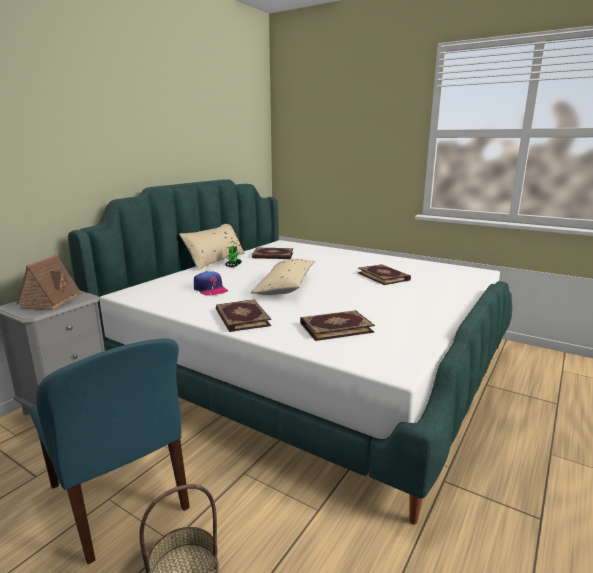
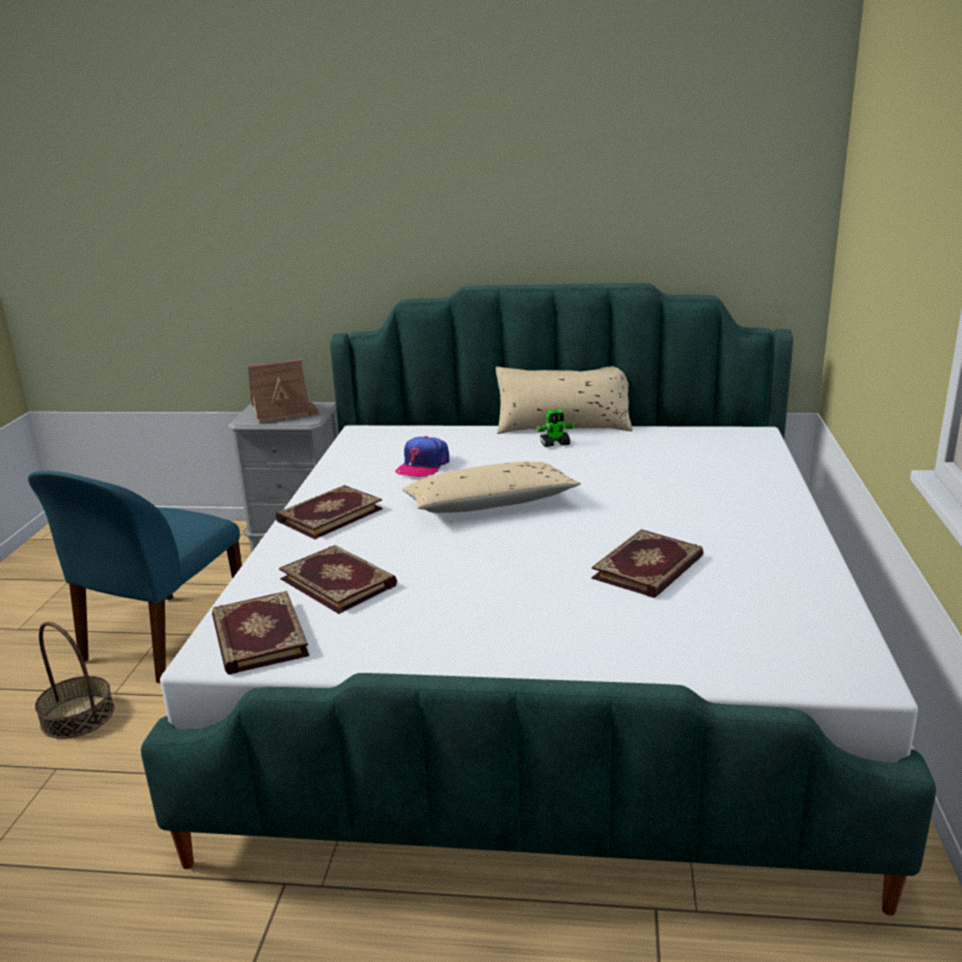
camera: 65 degrees right, 5 degrees up
book [252,248,293,259] -> book moved to [212,591,309,675]

